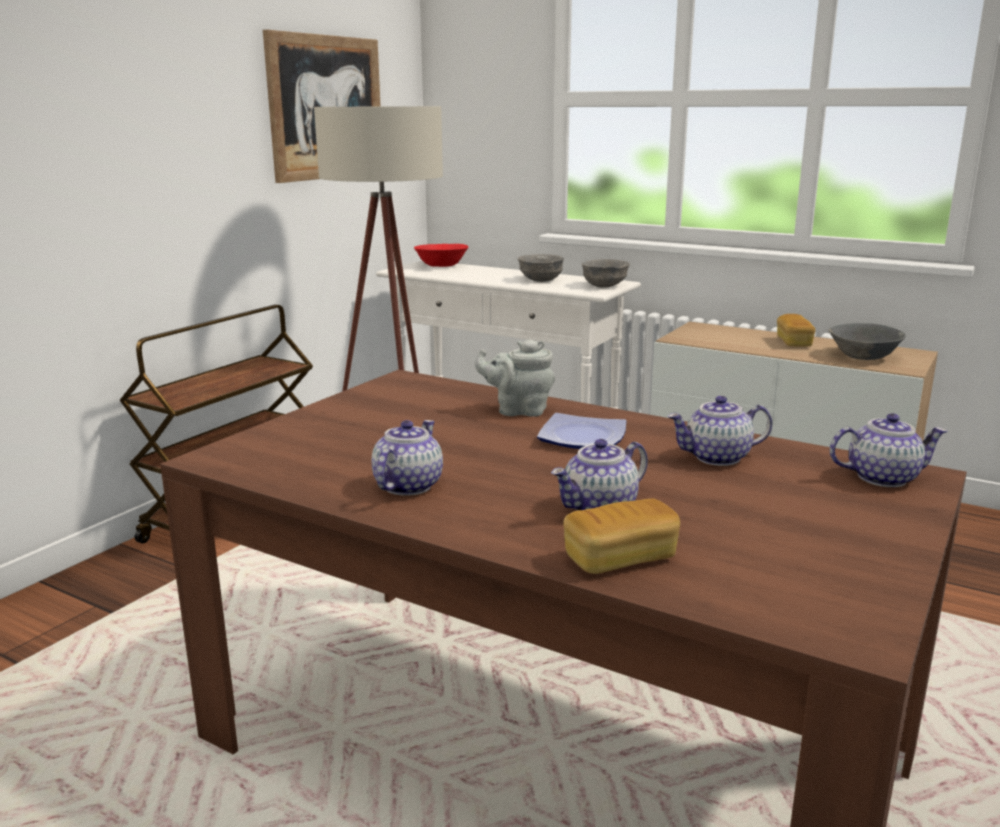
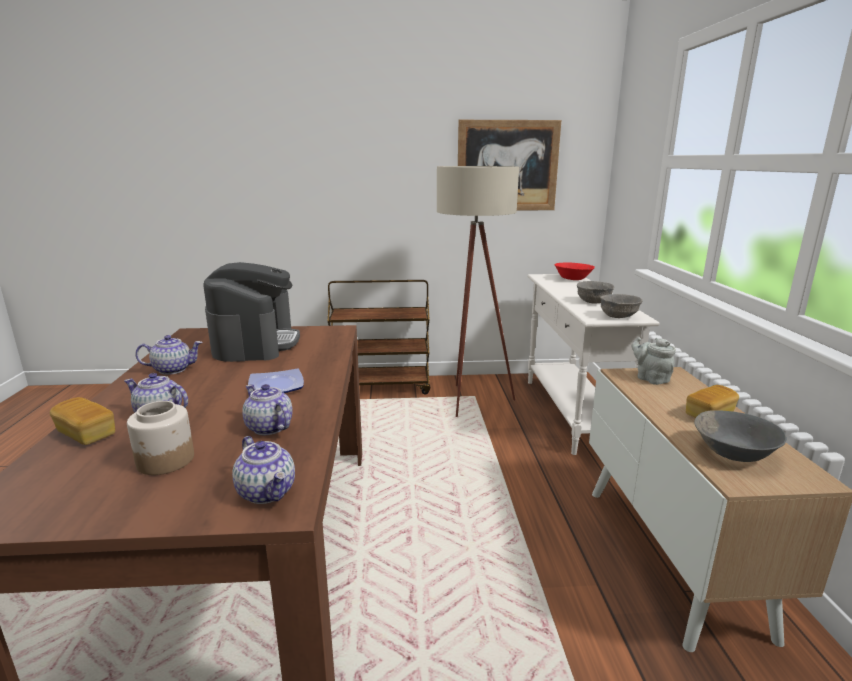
camera: 55 degrees right, 0 degrees up
grey teapot [475,339,555,417] -> grey teapot moved to [632,337,676,385]
none -> jar [127,401,194,475]
none -> coffee machine [203,262,300,362]

